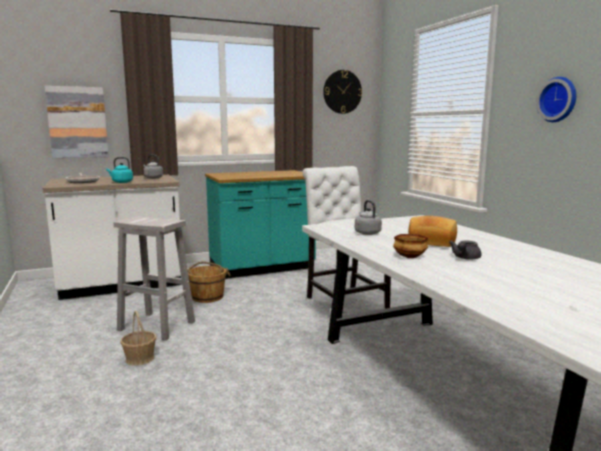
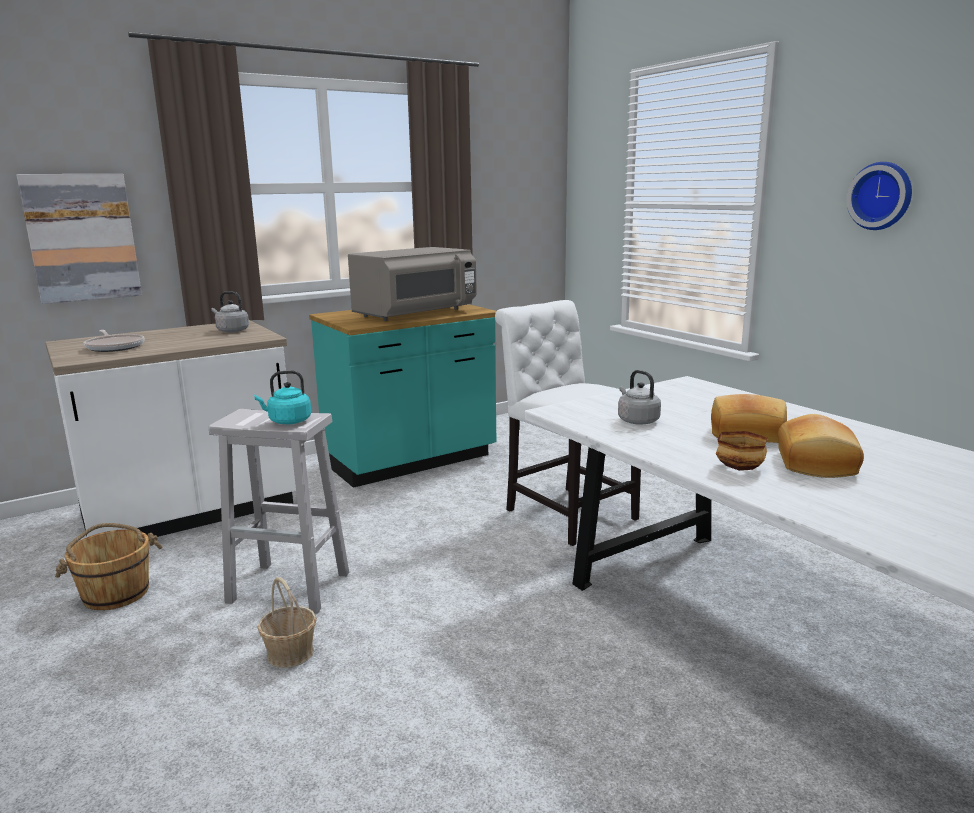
camera: 10 degrees left, 5 degrees up
turquoise kettle [106,157,133,183] -> turquoise kettle moved to [254,370,311,424]
brown bucket [188,262,231,303] -> brown bucket moved to [55,523,162,610]
wall clock [323,70,362,114] -> none
grey teapot [449,240,481,260] -> bread [778,414,864,478]
none -> grey microwave [348,247,477,321]

